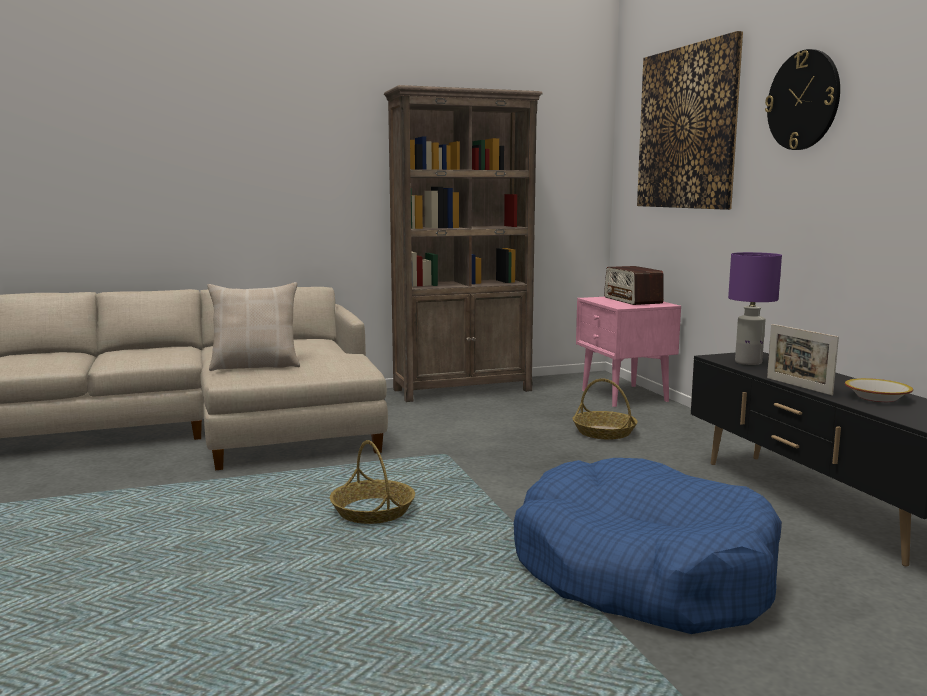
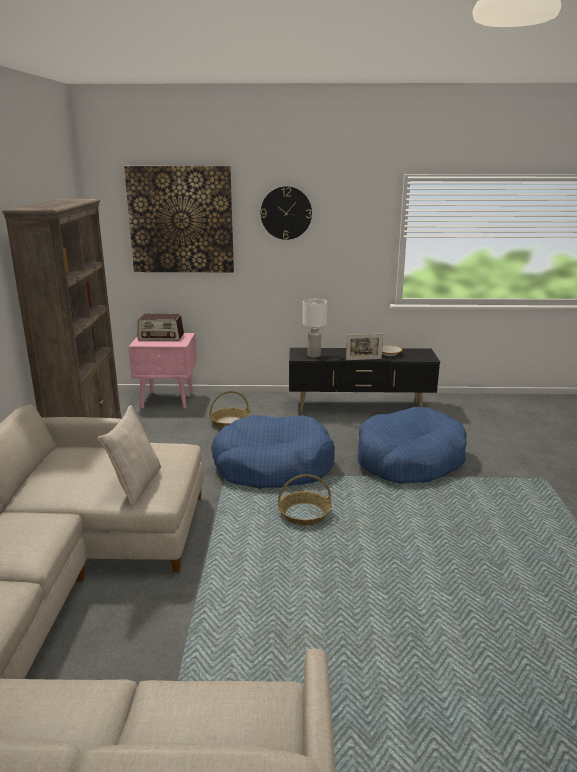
camera: 70 degrees left, 10 degrees up
purple table lamp [728,252,782,365] -> white table lamp [303,299,327,357]
none -> blue dog bed [211,415,335,489]

